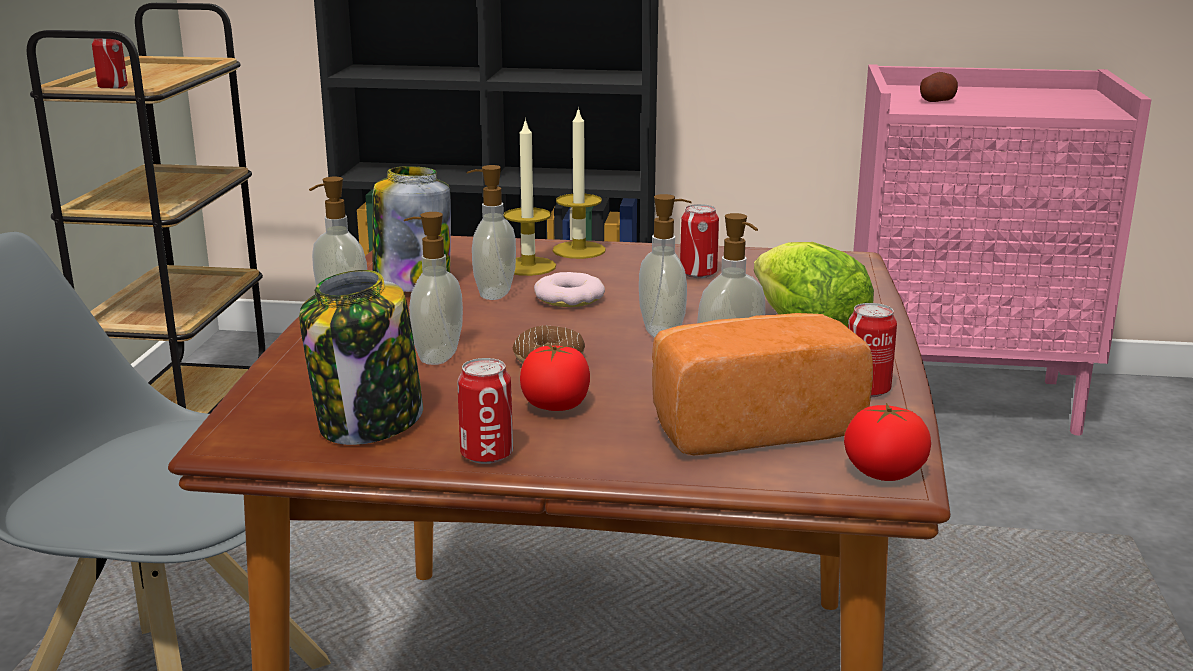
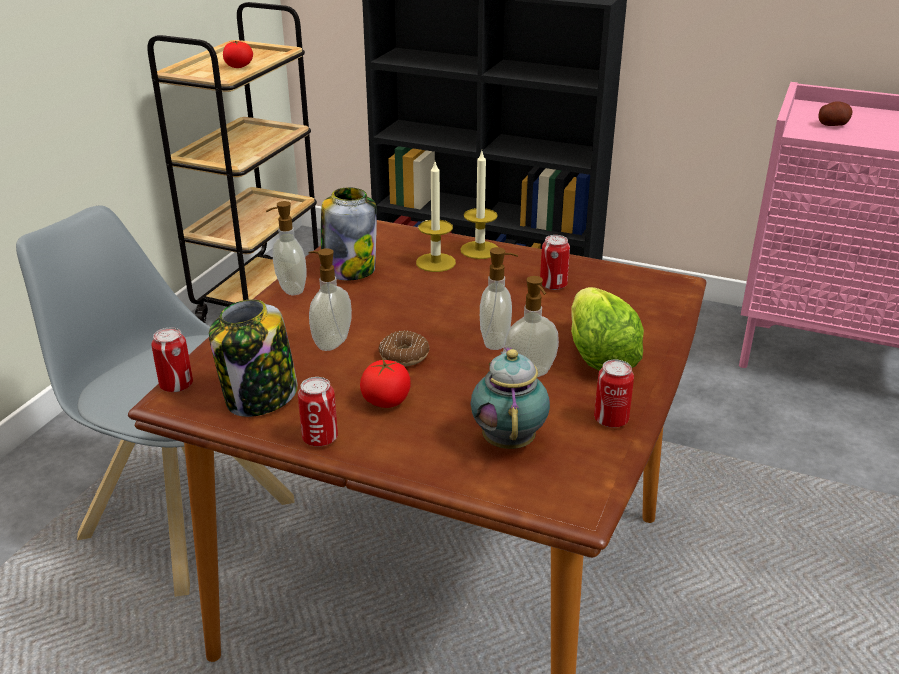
camera: 15 degrees right, 10 degrees up
can [92,38,128,89] -> can moved to [152,328,193,392]
soap dispenser [467,165,516,300] -> none
donut [534,272,605,307] -> none
bread [652,313,873,455] -> teapot [471,347,550,449]
tomato [844,403,931,481] -> tomato moved to [223,41,253,68]

